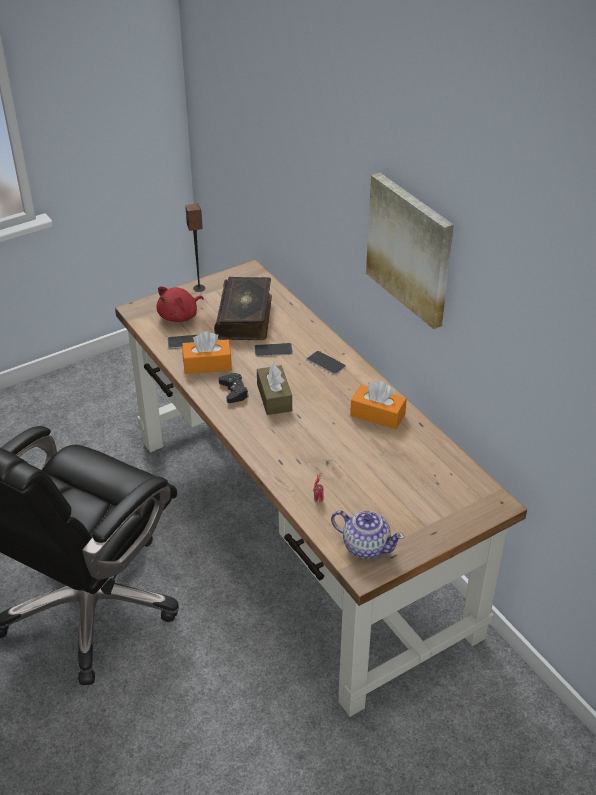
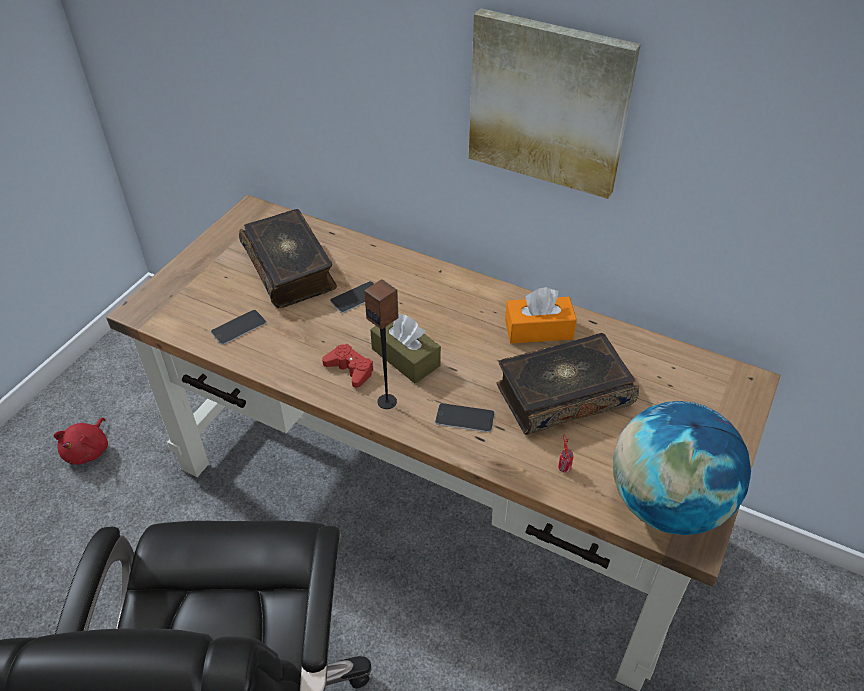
camera: 30 degrees left, 5 degrees up
red plush toy [156,286,204,322] -> red plush toy moved to [54,418,108,465]
orange tissue box [182,331,232,374] -> none
speaker [185,203,205,292] -> speaker moved to [364,279,399,409]
black game controller [219,373,249,403] -> red game controller [322,344,374,388]
phone [307,351,346,375] -> phone moved to [435,403,495,432]
teapot [331,510,405,559] -> globe [613,401,751,535]
none -> book [496,333,639,435]

